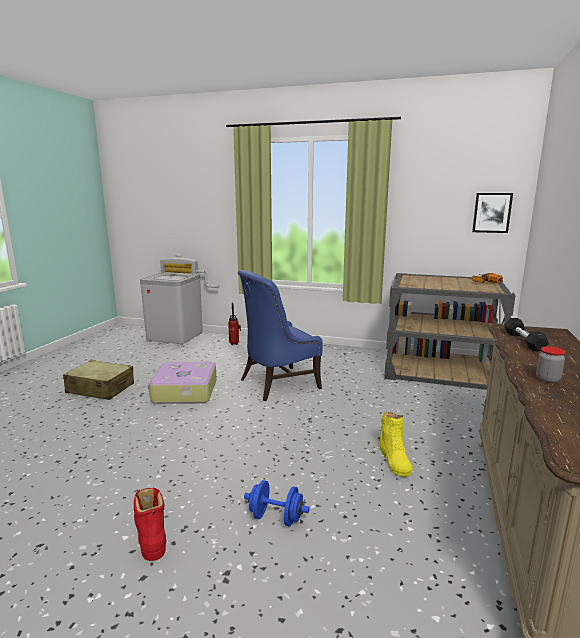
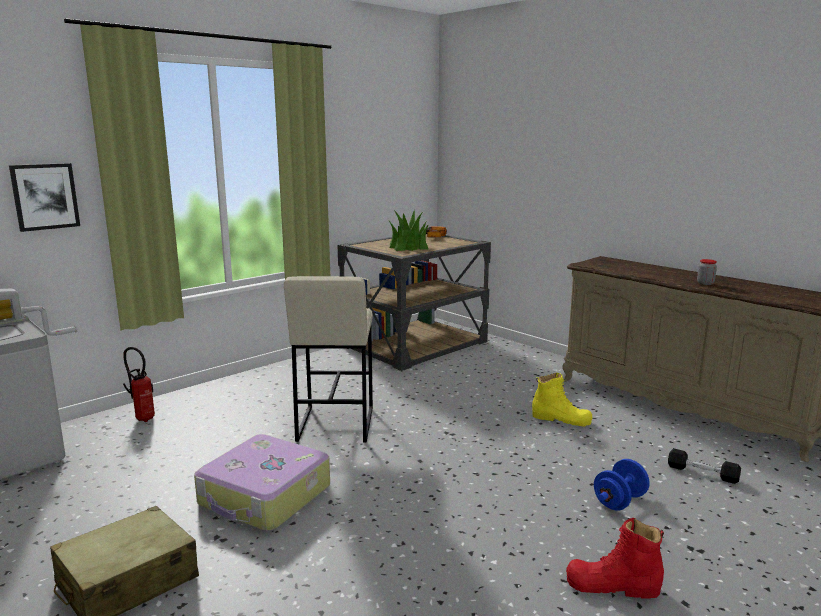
camera: 60 degrees left, 0 degrees up
blue chair [238,270,323,401] -> beige stool [284,276,373,442]
picture [472,193,513,233] -> picture moved to [9,163,80,232]
black dumbbell [504,318,549,351] -> black dumbbell moved to [668,448,741,484]
none -> potted plant [389,210,429,251]

